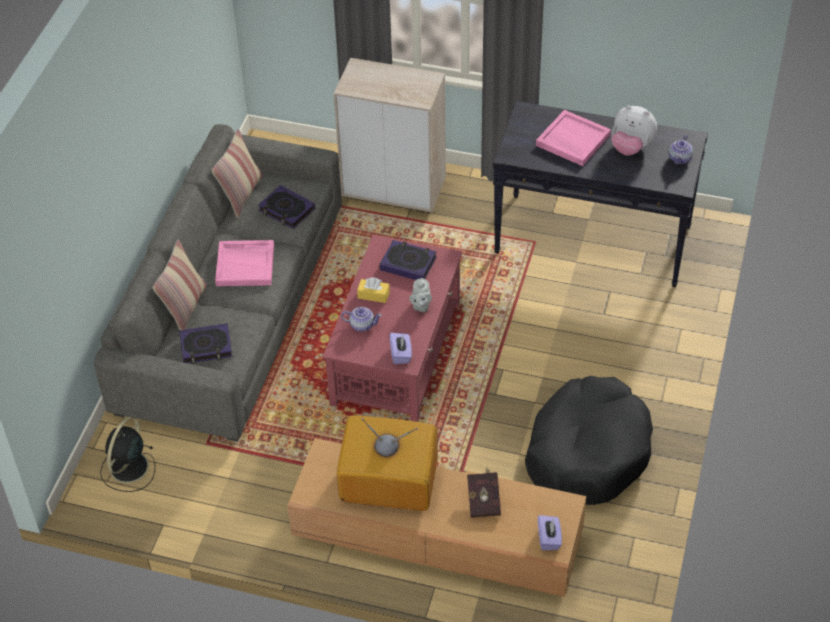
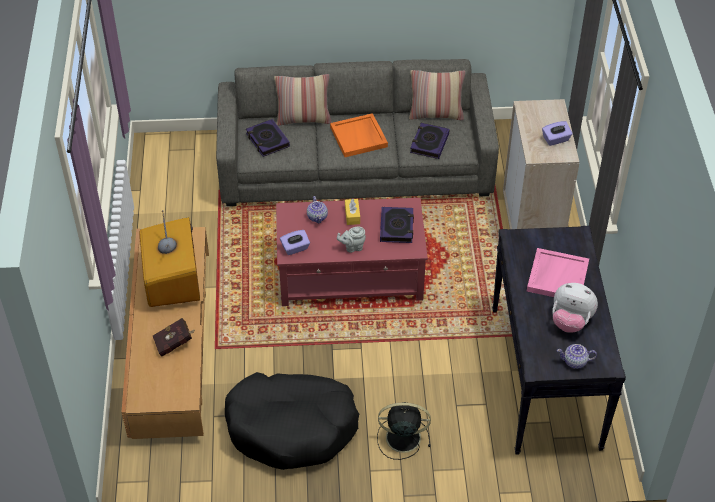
camera: 70 degrees right, 0 degrees up
black fan [100,417,155,492] -> black fan moved to [377,402,431,460]
pink tray [215,240,274,286] -> orange tray [330,113,388,157]
purple tissue box [538,515,562,551] -> purple tissue box moved to [542,121,573,146]
plush toy [611,106,657,155] -> plush toy turned 75 degrees counterclockwise [552,283,598,333]

